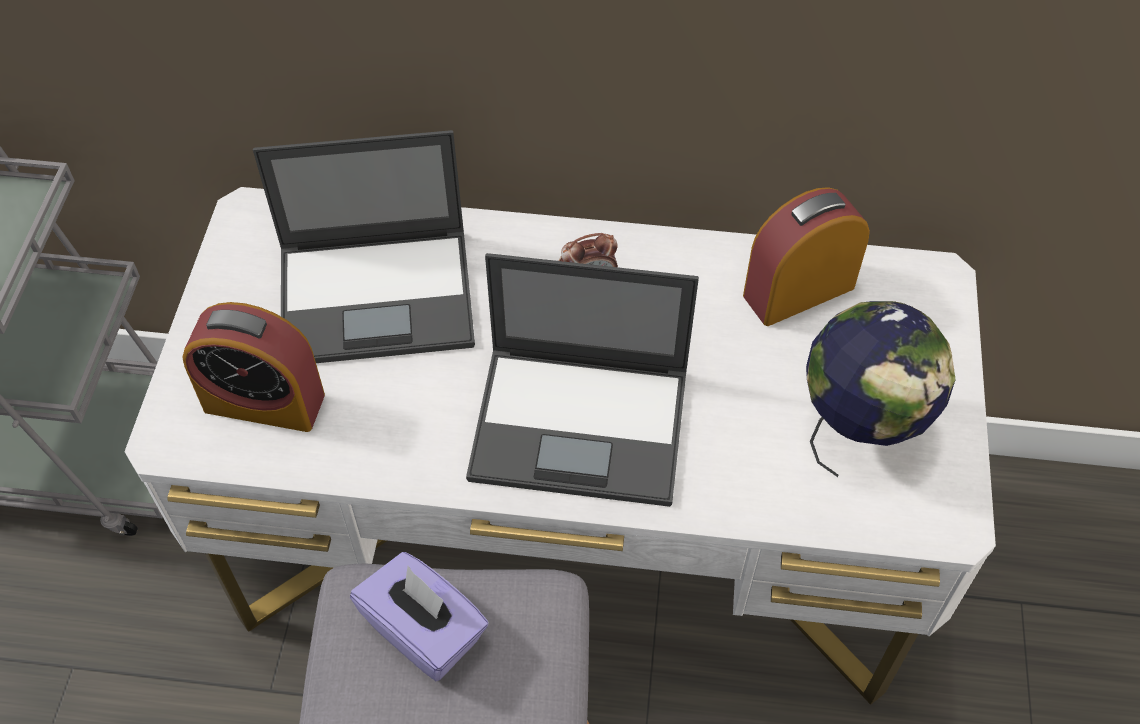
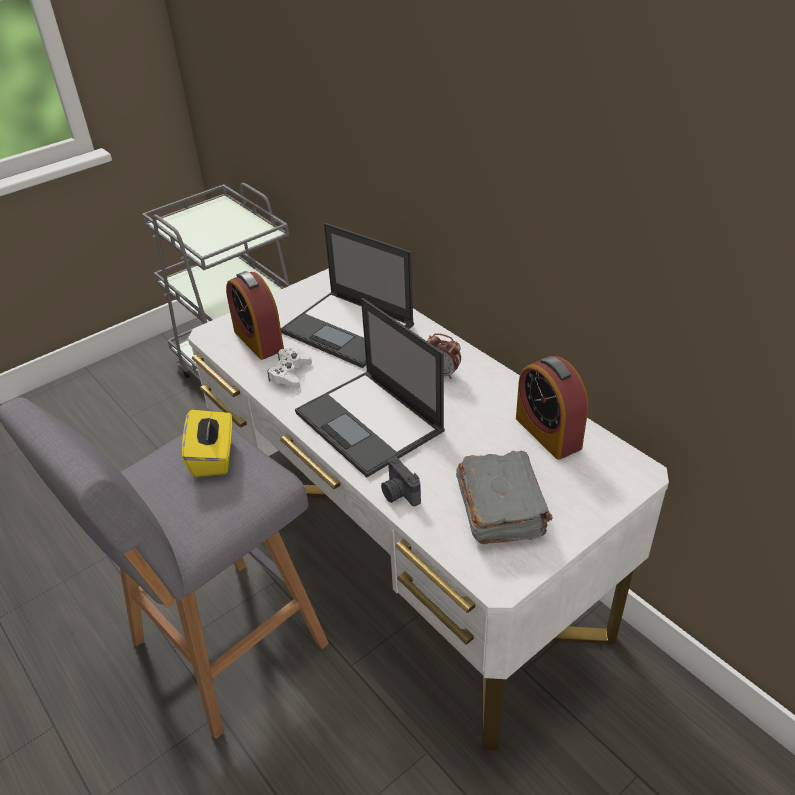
camera: 45 degrees right, 15 degrees down
purple tissue box [350,552,489,681] -> yellow tissue box [182,409,232,477]
alarm clock [743,187,870,326] -> alarm clock turned 135 degrees counterclockwise [516,356,588,460]
globe [806,301,956,477] -> grey book [456,451,552,544]
none -> white game controller [267,347,312,389]
none -> camera [381,457,421,506]

